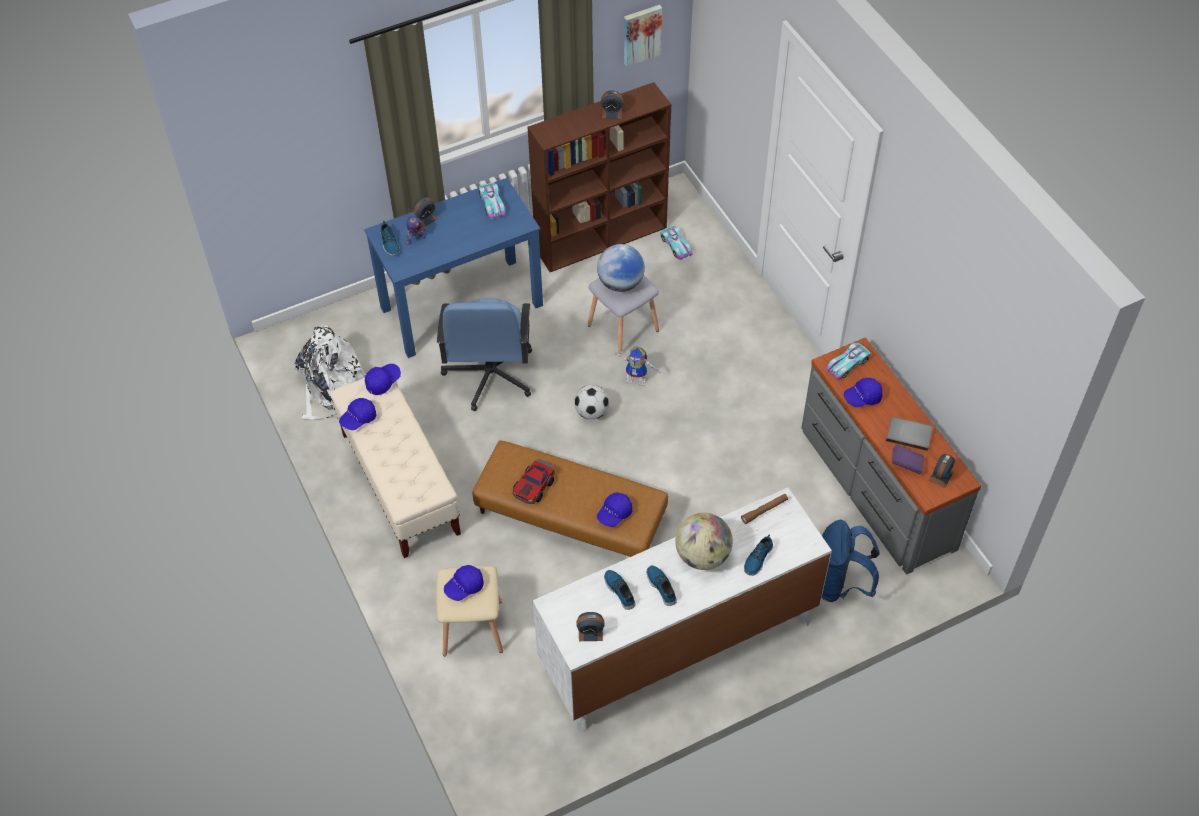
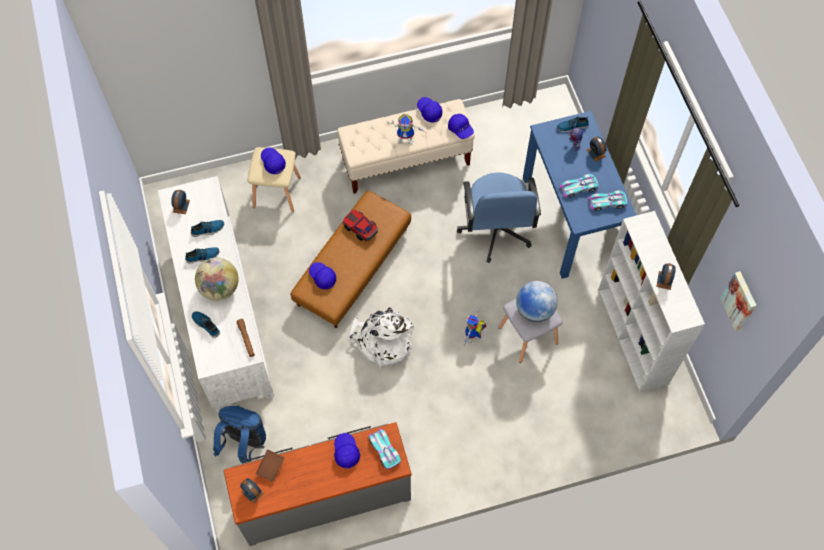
camera: 100 degrees right, 10 degrees up
white backpack [294,325,366,419] -> white backpack moved to [350,307,414,369]
blue office chair [437,298,532,411] -> blue office chair turned 105 degrees counterclockwise [457,172,541,263]
brown bookcase [528,82,671,272] -> white bookcase [598,211,705,393]
football [574,385,609,420] -> none
toy car [661,226,692,260] -> toy car moved to [560,174,599,198]
grey book [886,417,933,451] -> none
purple book [892,444,924,475] -> brown book [256,450,285,482]
none -> toy robot [388,114,425,144]

